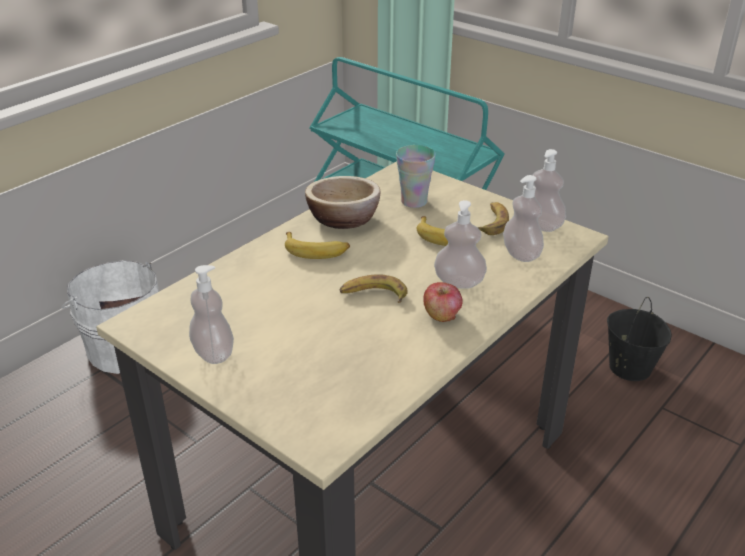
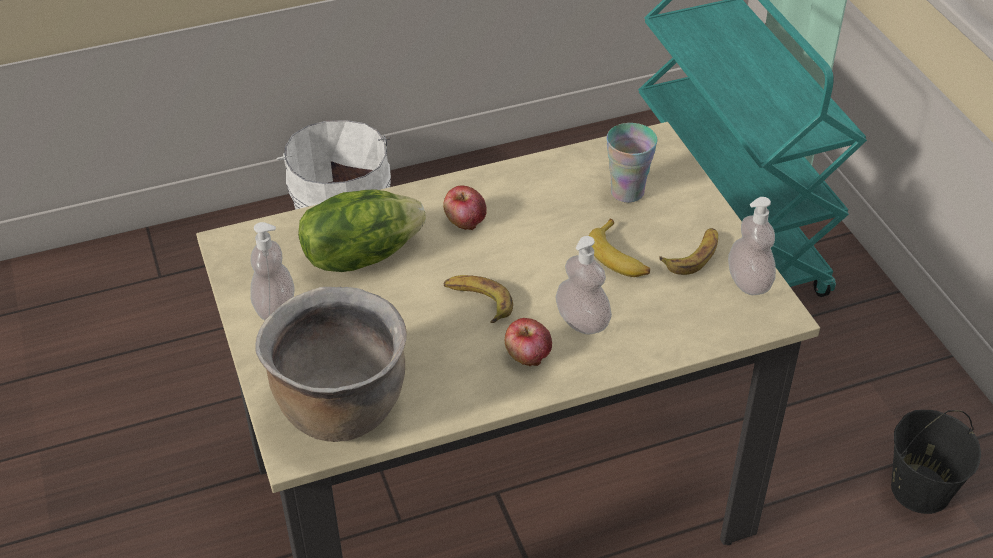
camera: 30 degrees right, 10 degrees up
banana [285,232,350,259] -> apple [443,185,487,230]
bowl [305,176,380,229] -> none
soap dispenser [503,175,544,262] -> none
none -> brown cooking pot [255,287,407,442]
none -> lettuce [298,190,426,272]

